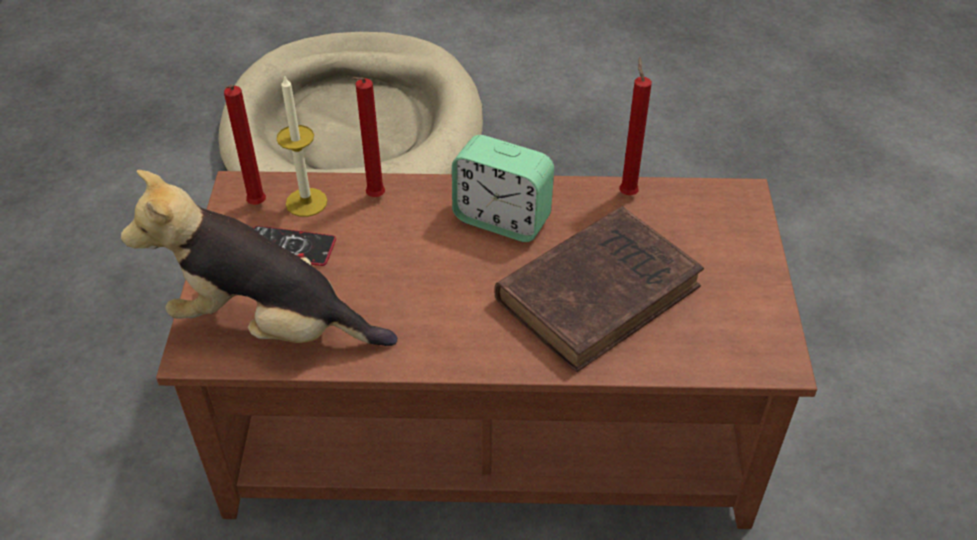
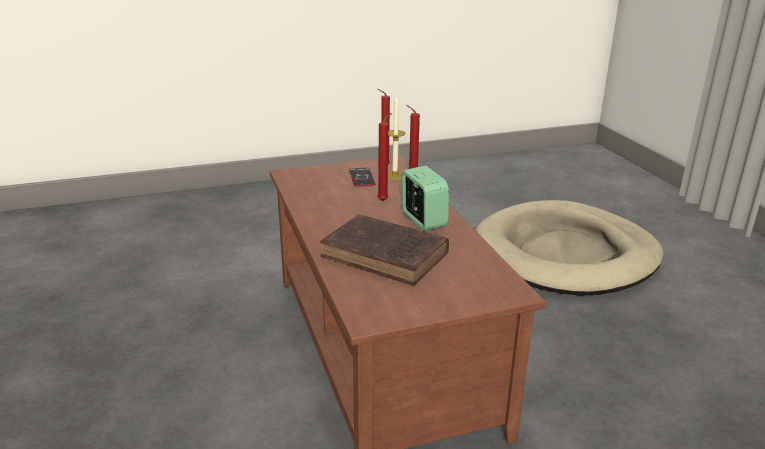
camera: 70 degrees right, 20 degrees down
plush toy [121,170,397,346] -> none
alarm clock [452,135,554,242] -> alarm clock turned 150 degrees clockwise [401,166,449,231]
red candle [619,57,652,195] -> red candle moved to [377,113,392,201]

